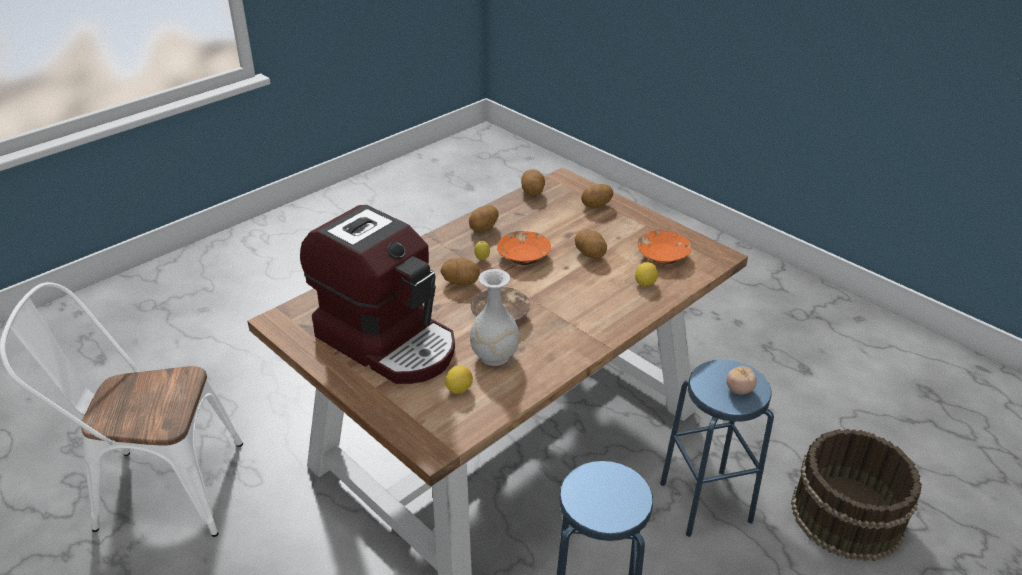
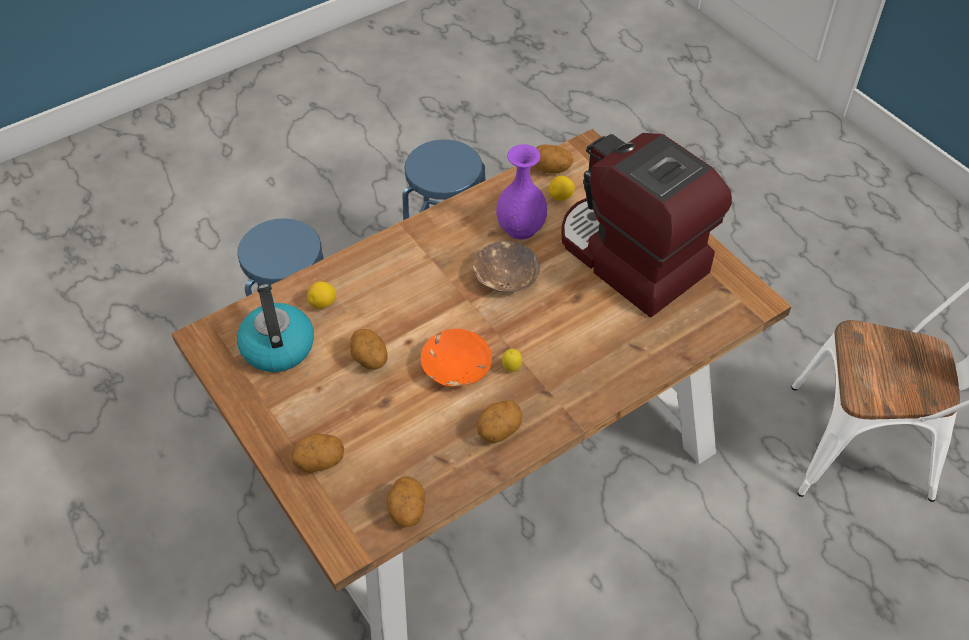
camera: 170 degrees left, 15 degrees up
potato [440,257,480,285] -> potato moved to [534,144,573,173]
white vase [470,269,520,366] -> purple vase [496,144,547,240]
orange bowl [637,231,692,264] -> kettle [237,284,314,372]
tomato [726,366,757,394] -> none
brown bucket [791,429,922,562] -> none

